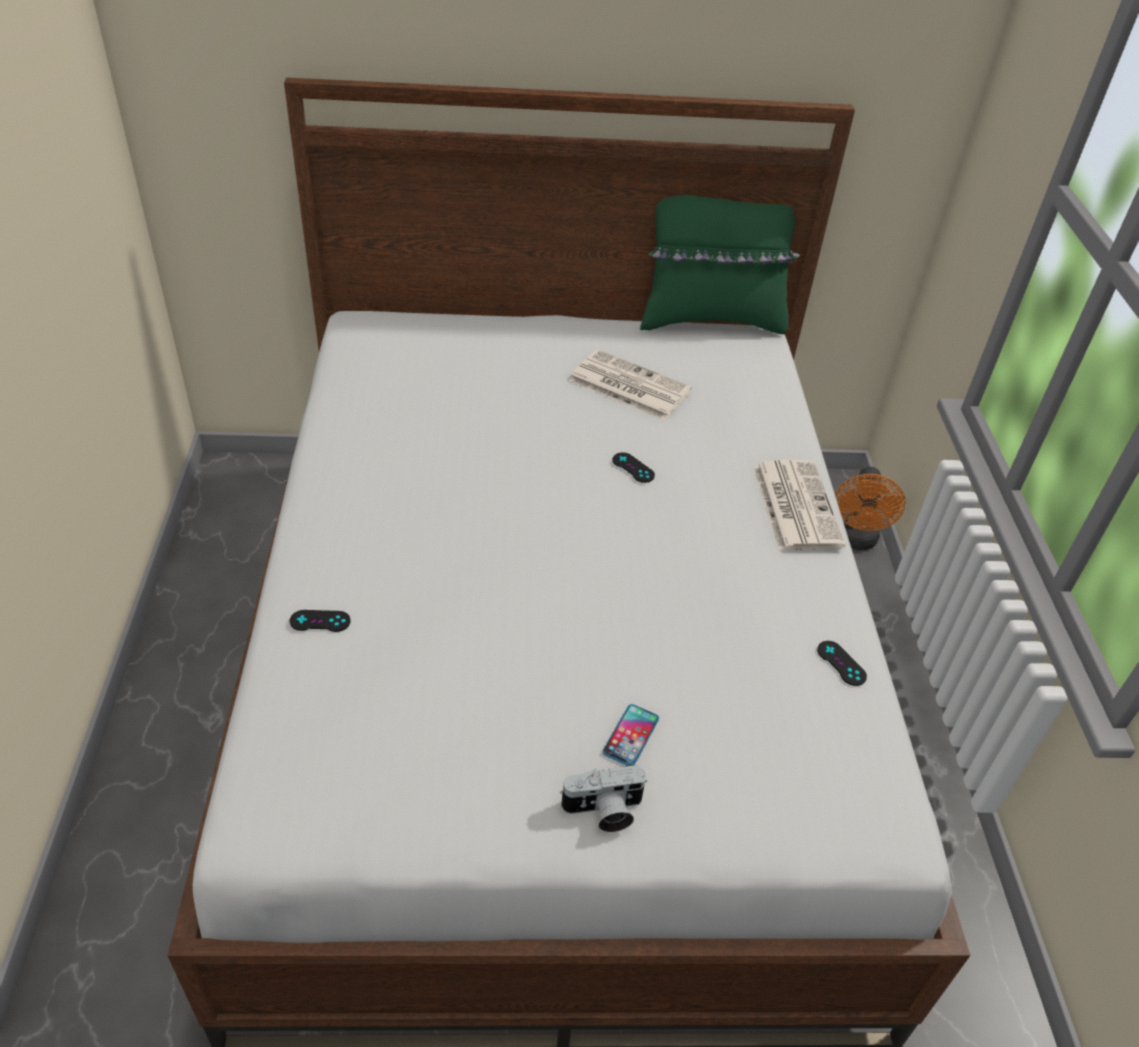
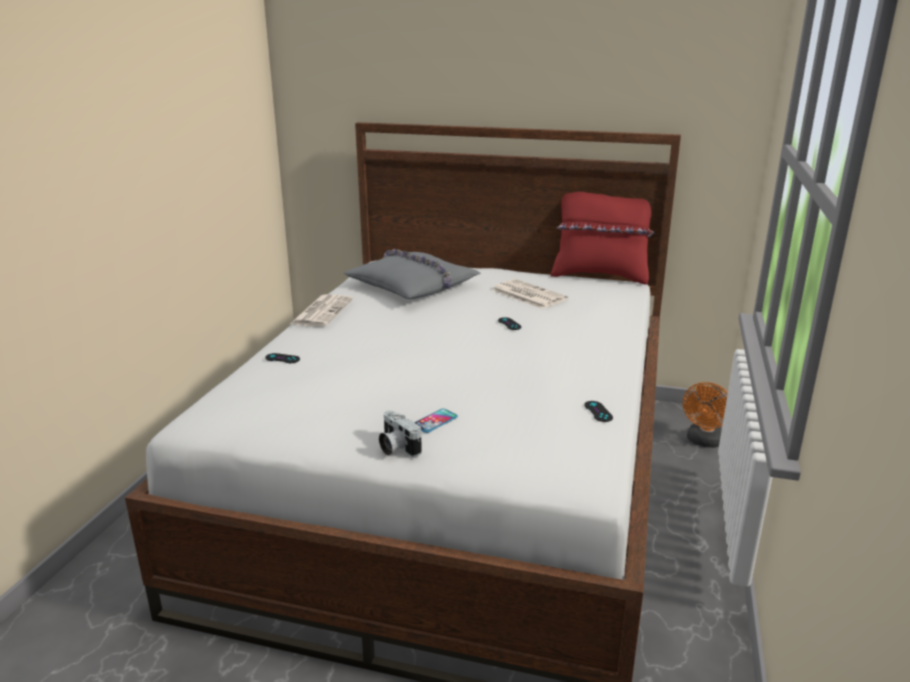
camera: 20 degrees right, 20 degrees down
camera [560,764,647,832] -> camera turned 45 degrees clockwise [379,410,422,457]
green pillow [640,195,800,334] -> red pillow [551,192,654,285]
newspaper [753,460,845,550] -> newspaper moved to [290,294,353,327]
none -> grey pillow [344,249,481,299]

